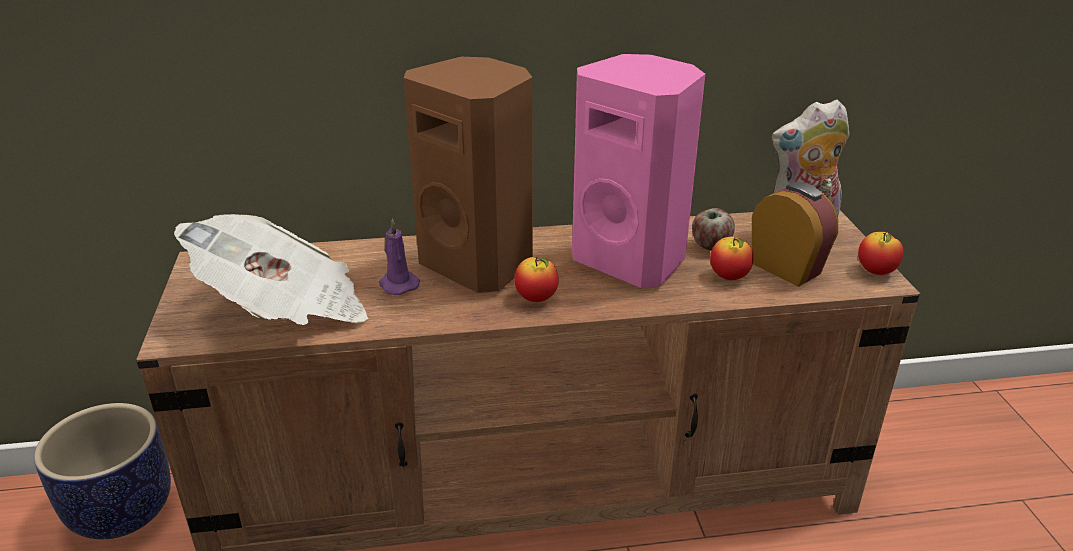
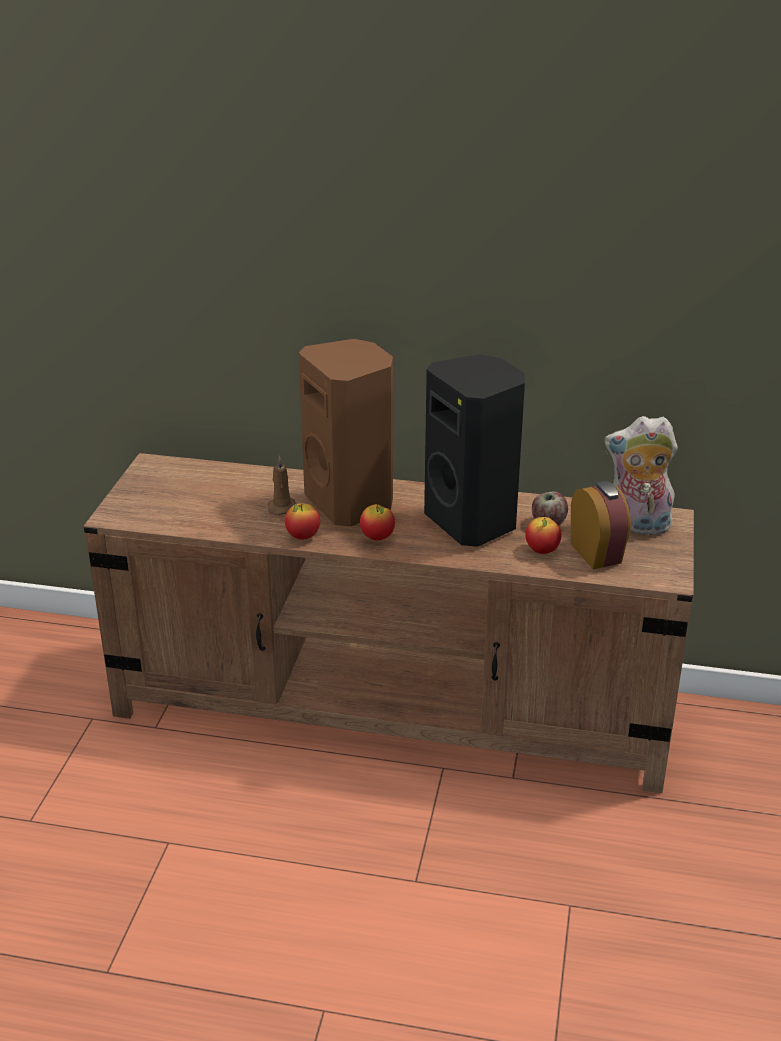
camera: 20 degrees right, 0 degrees up
planter [34,403,171,539] -> none
newspaper [174,214,368,325] -> none
purple candle [379,218,420,295] -> brown candle [268,456,296,515]
pink speaker [572,54,705,288] -> black speaker [424,354,525,547]
apple [858,232,904,275] -> apple moved to [285,503,320,539]

